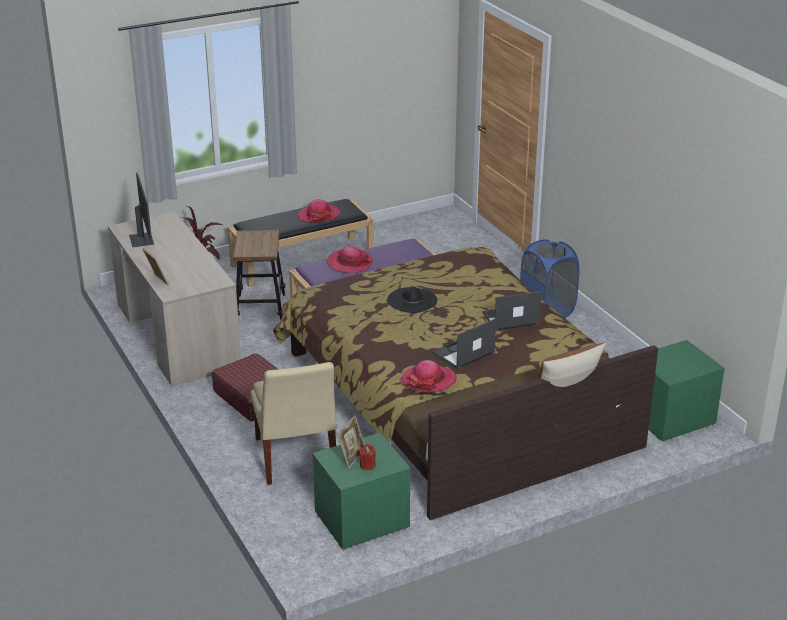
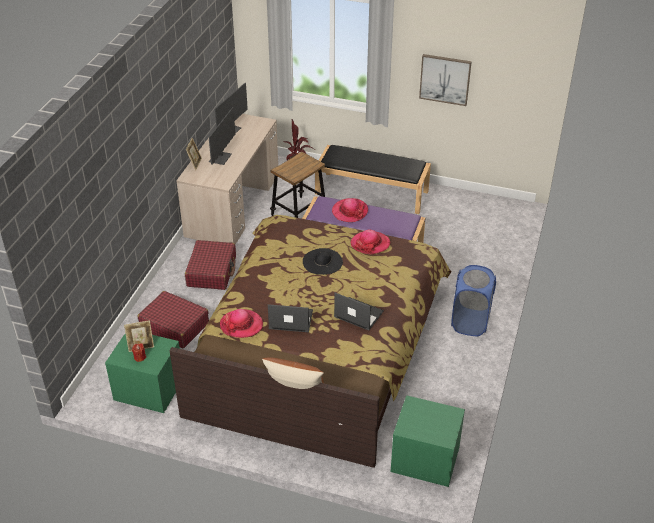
camera: 45 degrees right, 10 degrees up
beige chair [251,362,336,485] -> red suitcase [138,291,209,348]
hat [298,199,341,223] -> hat moved to [350,230,390,254]
none -> monitor [209,107,235,165]
none -> picture [419,54,472,106]

